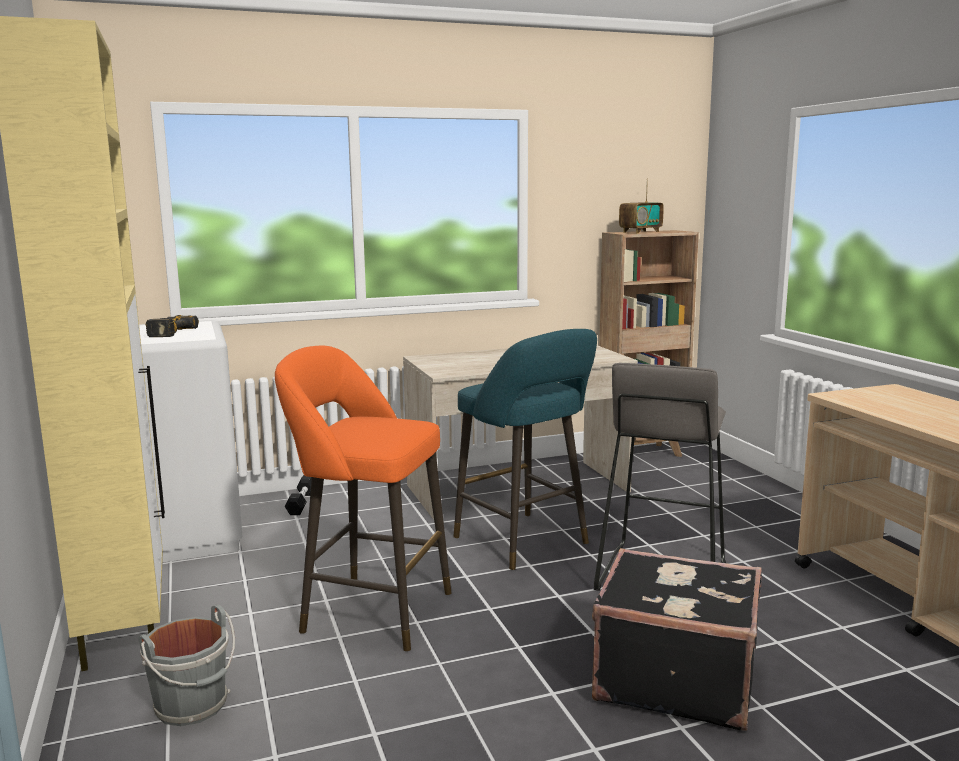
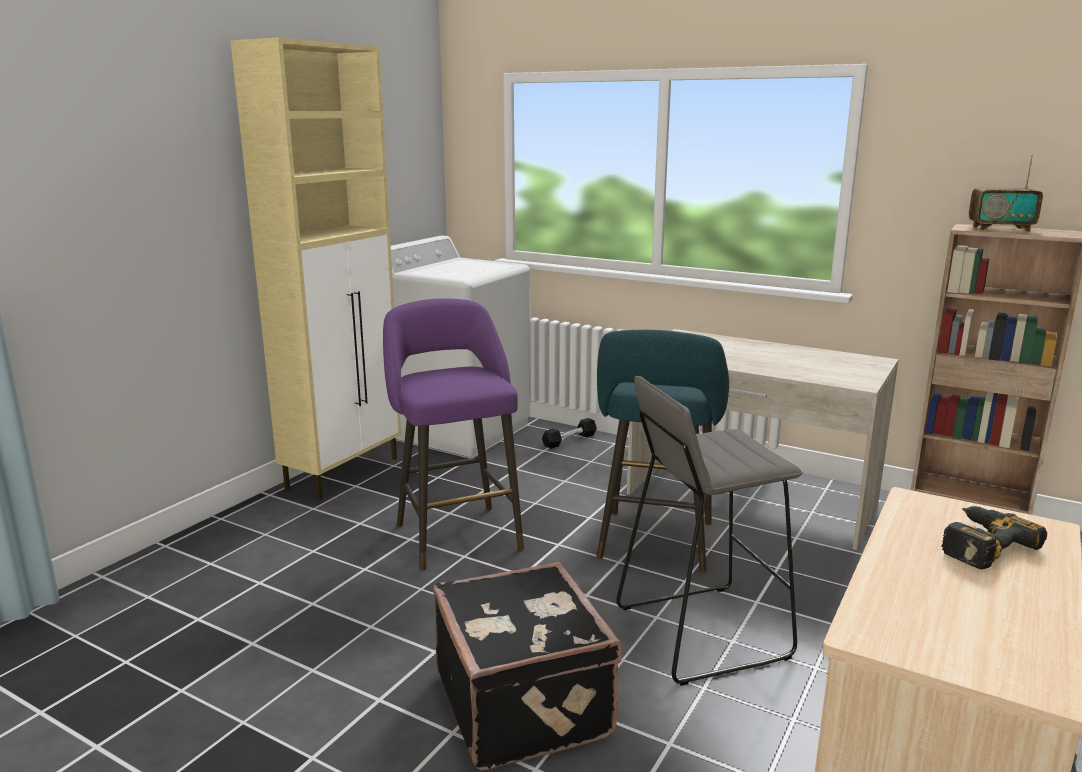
camera: 50 degrees right, 5 degrees up
grey bucket [138,604,235,726] -> none
power drill [146,315,199,337] -> power drill moved to [942,506,1047,569]
orange stool [275,346,451,651] -> purple stool [383,298,524,571]

